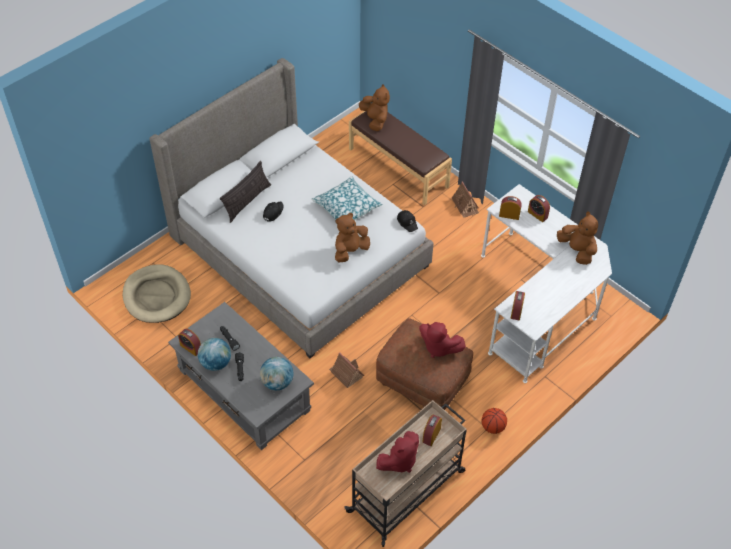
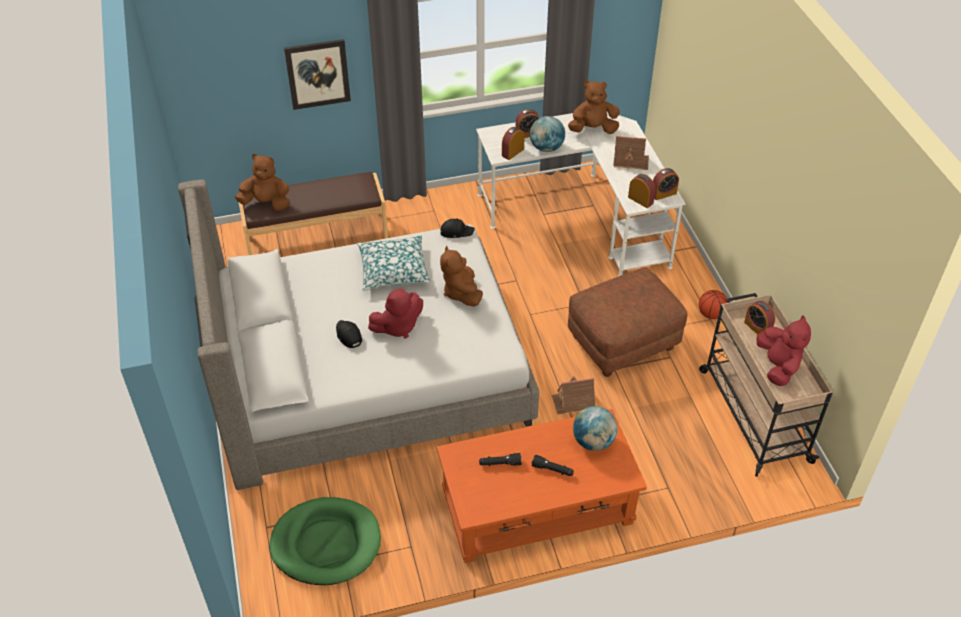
camera: 60 degrees left, 5 degrees down
beige dog bed [122,264,191,323] -> green dog bed [269,497,381,585]
grey coffee table [168,302,314,450] -> orange coffee table [437,409,647,563]
alarm clock [178,329,201,356] -> alarm clock moved to [653,168,679,200]
globe [198,338,231,371] -> globe moved to [530,116,565,152]
pillow [220,161,271,223] -> none
red plush toy [419,322,466,358] -> red plush toy moved to [368,288,423,338]
toy house [452,181,479,218] -> toy house moved to [613,136,649,170]
none -> picture [284,39,351,110]

